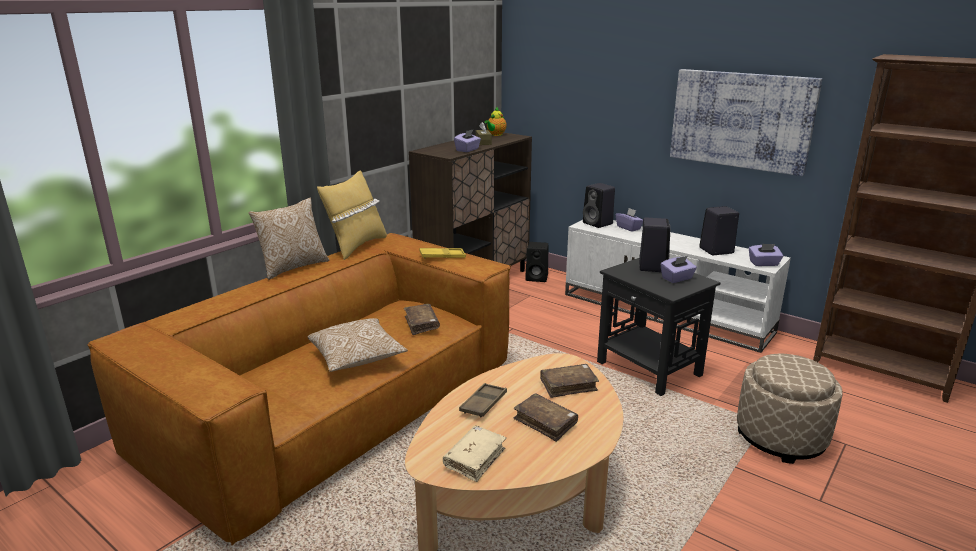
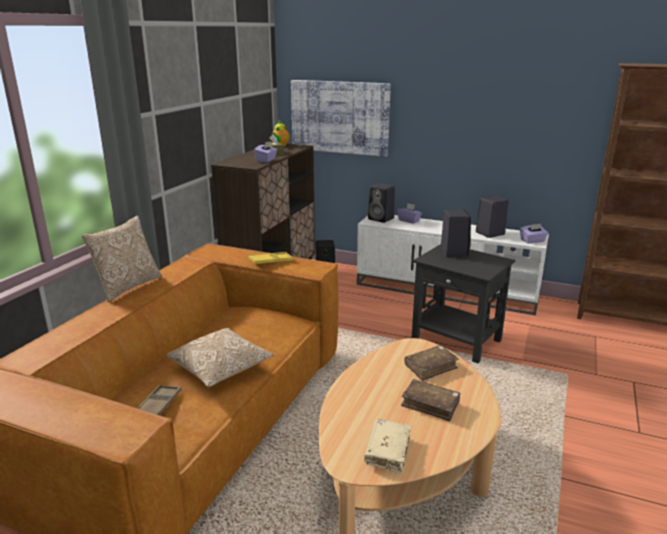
camera: 15 degrees left, 0 degrees up
yellow pillow [317,170,387,260] -> none
brown book [404,304,440,335] -> none
brown tray [459,383,507,418] -> brown tray moved to [138,385,182,415]
purple tissue box [661,256,697,283] -> none
picture [670,69,822,176] -> picture moved to [291,80,391,157]
beige ottoman [737,354,843,464] -> none

